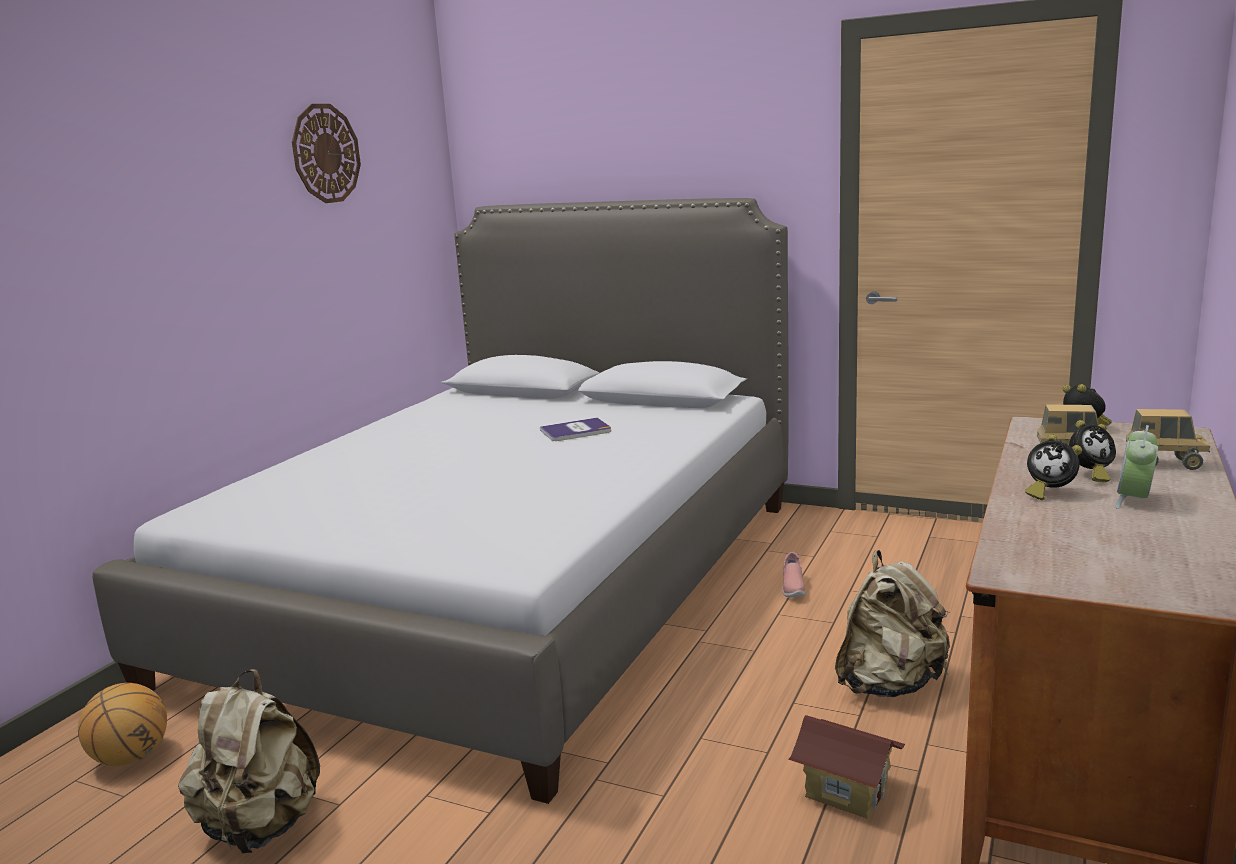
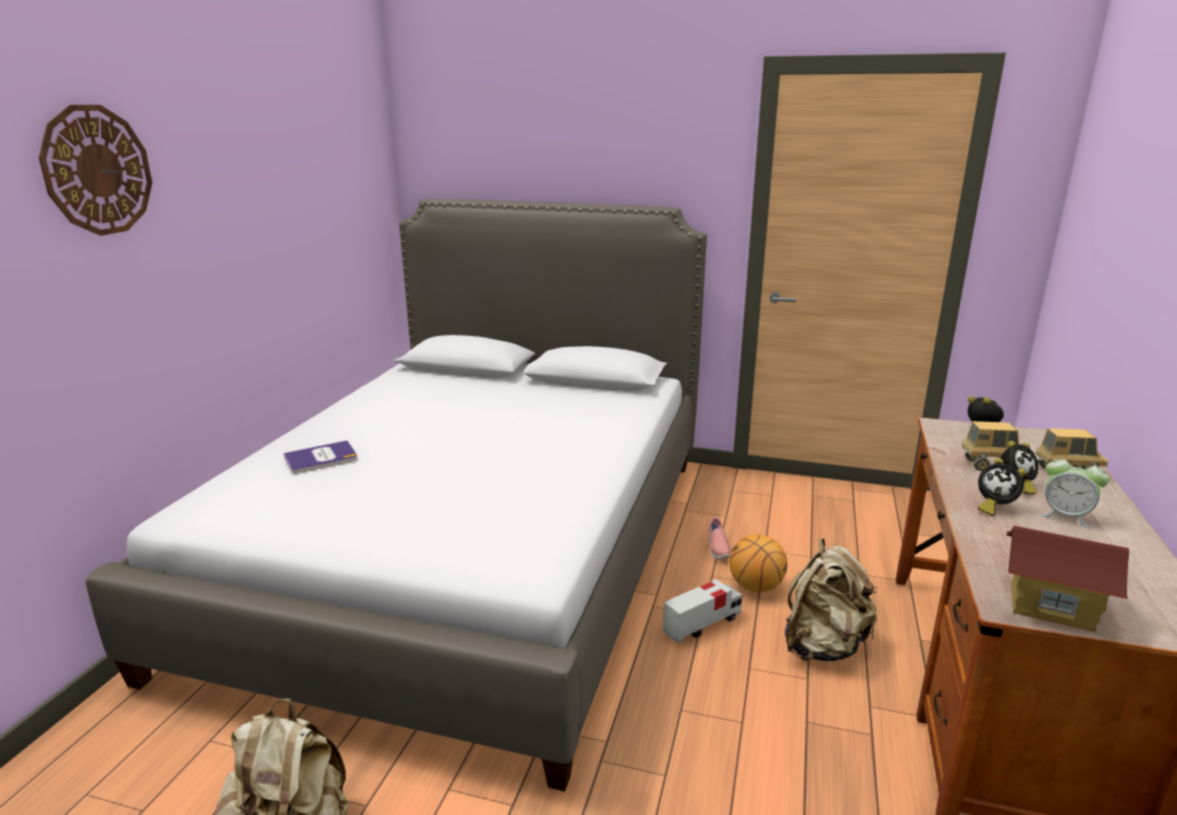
camera: 10 degrees left, 5 degrees up
basketball [78,683,167,766] -> basketball moved to [729,534,788,592]
wall clock [292,104,361,203] -> wall clock moved to [39,105,152,236]
book [540,417,611,441] -> book moved to [283,440,358,473]
toy house [788,715,905,819] -> toy house moved to [1006,526,1129,633]
alarm clock [1115,425,1158,509] -> alarm clock turned 75 degrees counterclockwise [1039,454,1109,528]
none -> toy truck [663,579,742,643]

